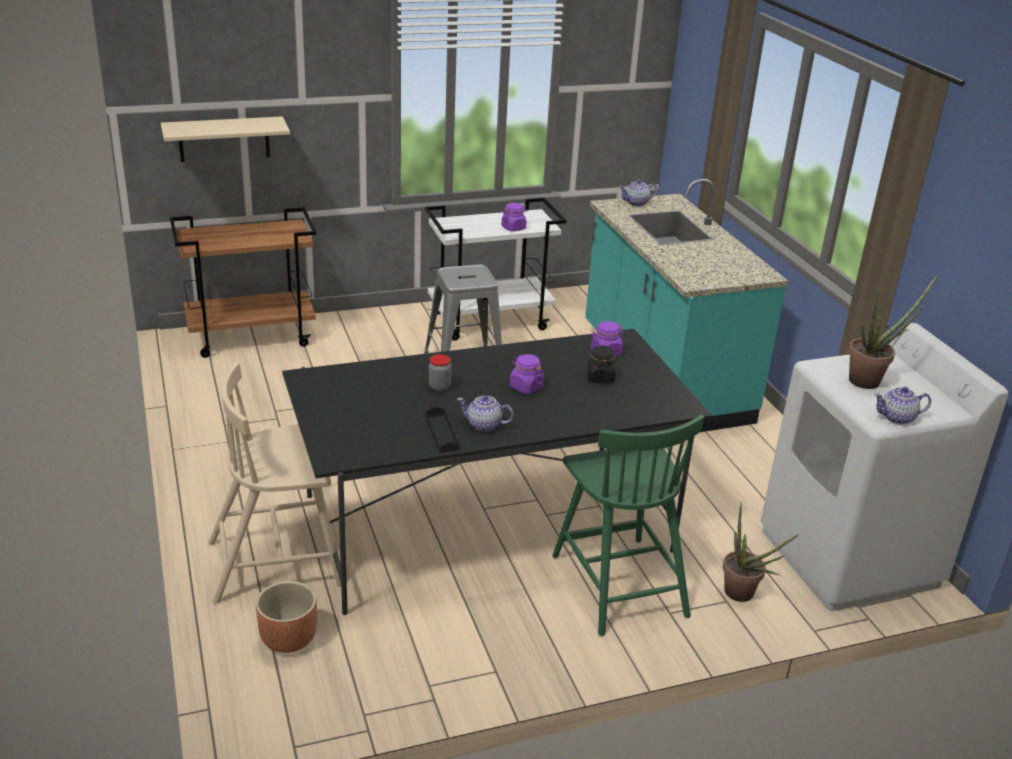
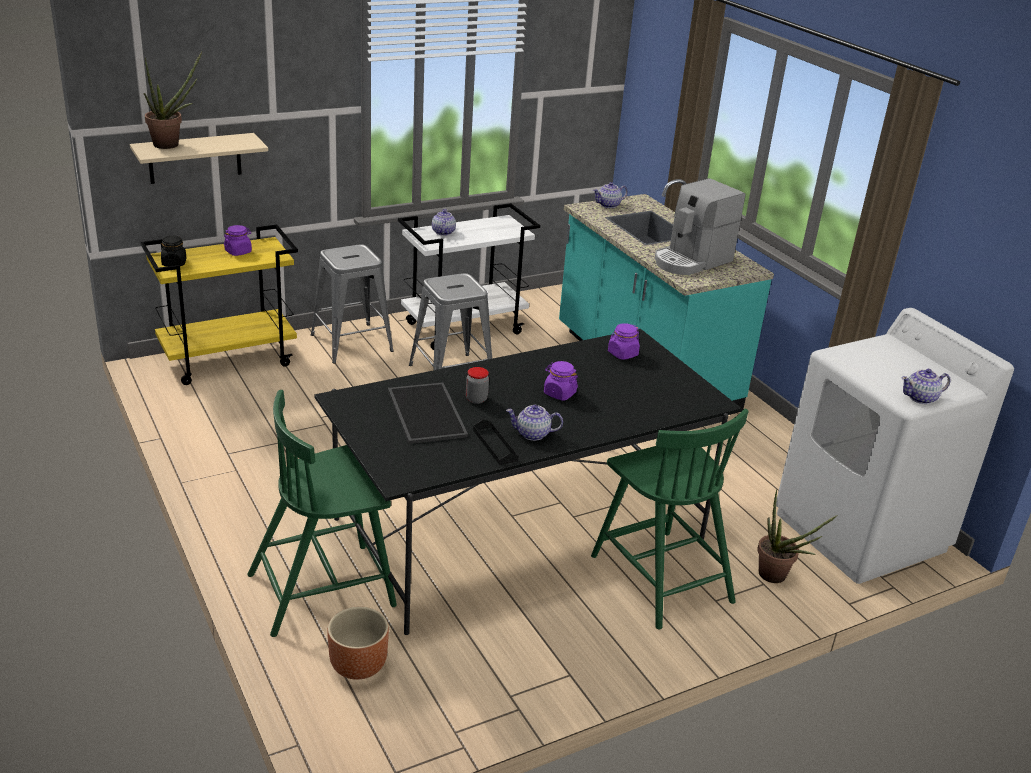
camera: 10 degrees left, 0 degrees up
brown cart [170,207,316,358] -> yellow cart [140,225,298,385]
beige chair [209,363,341,604] -> green chair [247,390,397,637]
purple jar [501,203,527,231] -> purple jar moved to [224,225,252,256]
black jar [587,345,616,383] -> black jar moved to [161,235,186,266]
potted plant [848,275,938,389] -> potted plant moved to [143,51,202,149]
none -> grey stool [311,244,394,364]
none -> tray [388,382,468,444]
none -> teapot [432,209,456,236]
none -> coffee machine [655,178,745,275]

